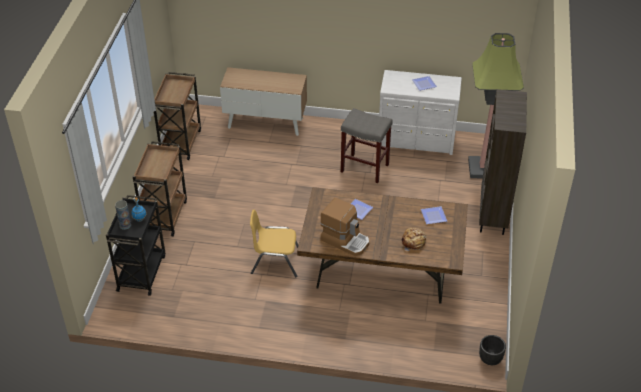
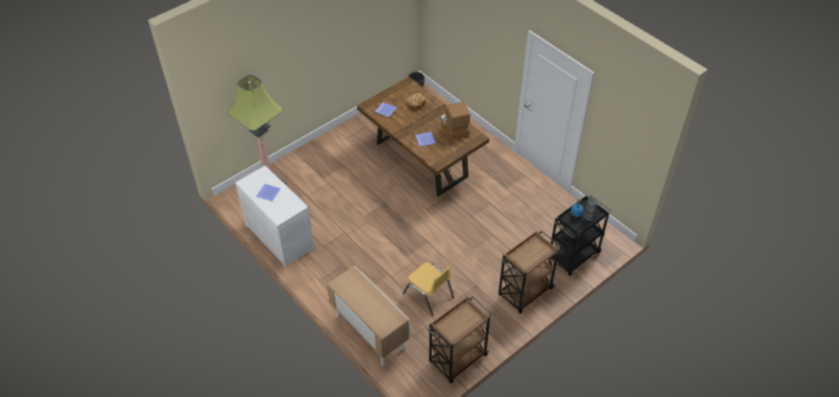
camera: 140 degrees left, 5 degrees up
yellow chair [250,210,298,277] -> yellow chair moved to [403,262,454,316]
grey stool [341,108,393,183] -> none
brown bookcase [479,89,527,235] -> none

